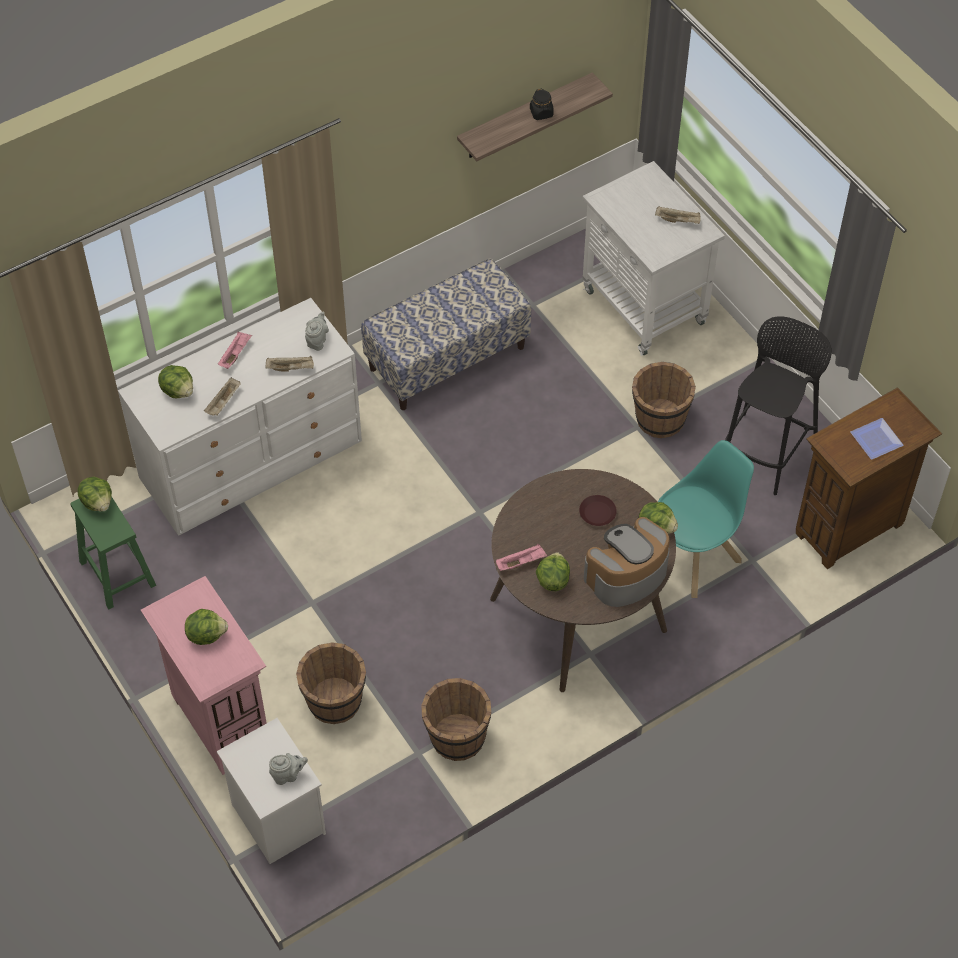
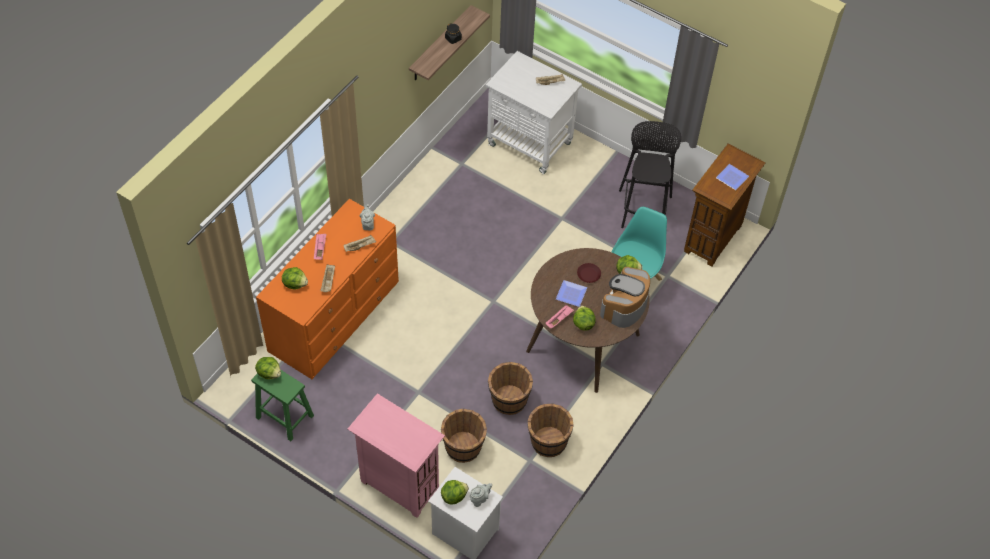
camera: 25 degrees left, 0 degrees up
white dresser [118,298,362,536] -> orange dresser [256,199,399,379]
lettuce [185,609,228,645] -> lettuce moved to [441,480,469,505]
bench [361,258,531,410] -> none
brown bucket [632,362,696,438] -> brown bucket moved to [488,362,533,415]
none -> plate [556,280,587,307]

